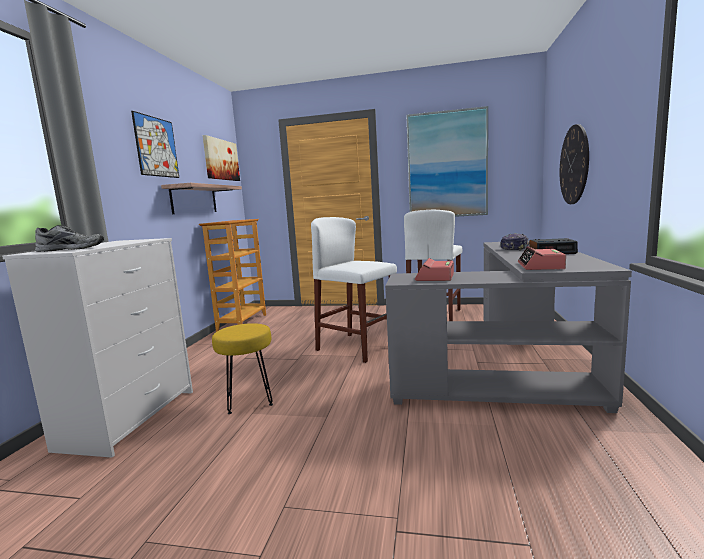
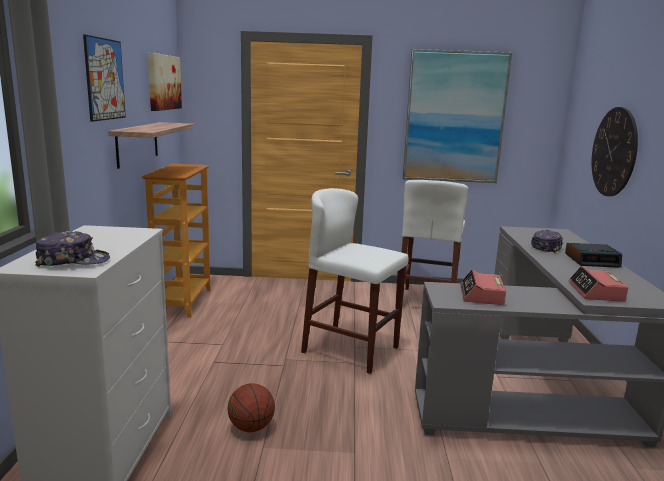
camera: 10 degrees left, 5 degrees up
grey shoe [35,225,104,252] -> cap [35,231,110,267]
yellow stool [212,323,273,414] -> basketball [227,383,275,432]

